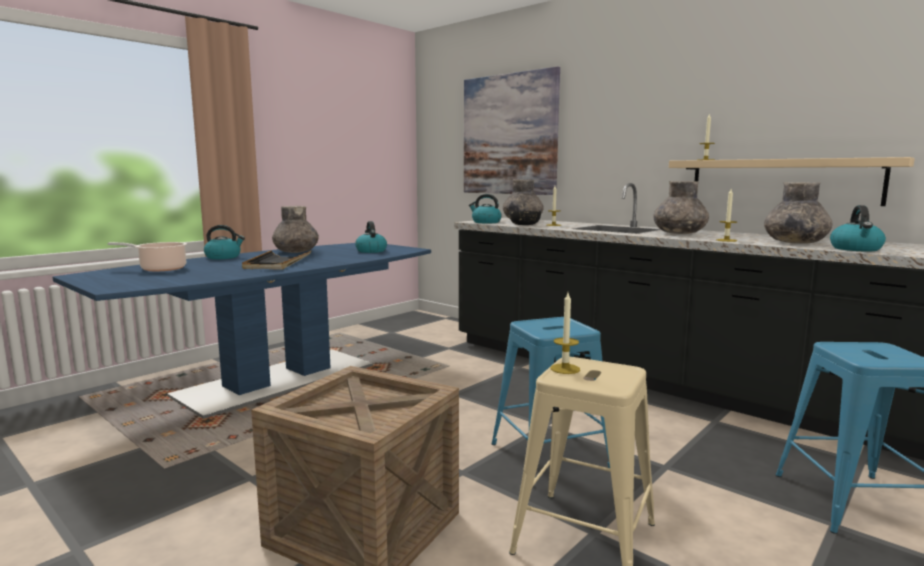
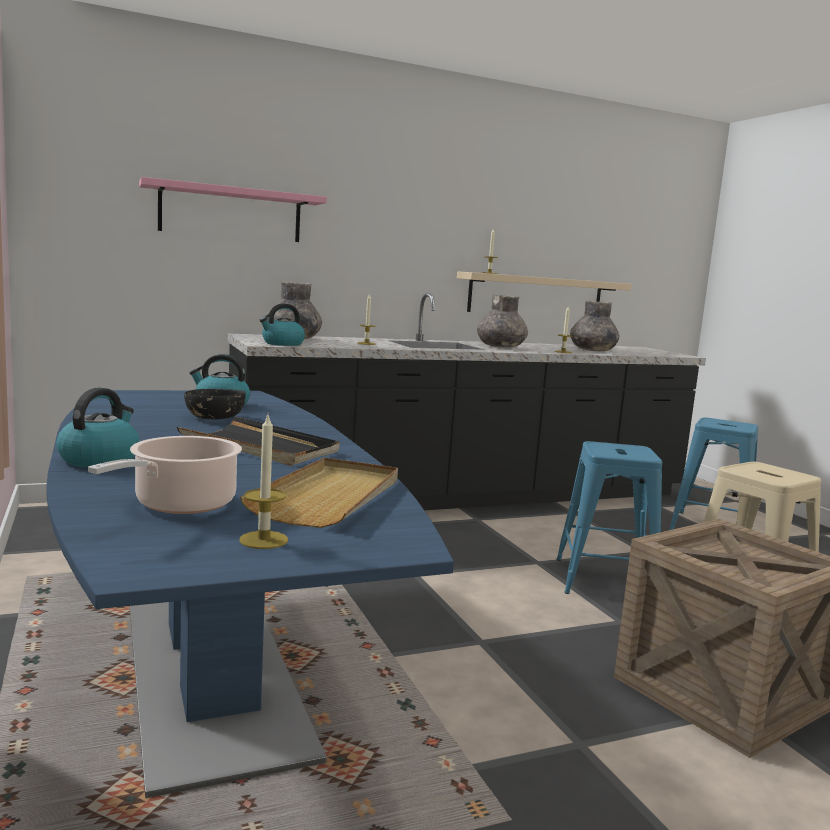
camera: 65 degrees left, 0 degrees up
grey vase [272,206,319,253] -> none
picture [464,67,560,195] -> pink shelf [139,177,327,242]
black bowl [509,211,541,225] -> black bowl moved to [184,389,245,419]
candle [551,293,580,374] -> candle moved to [239,415,288,549]
kettle [830,205,886,252] -> none
none -> beige tray [240,458,398,528]

